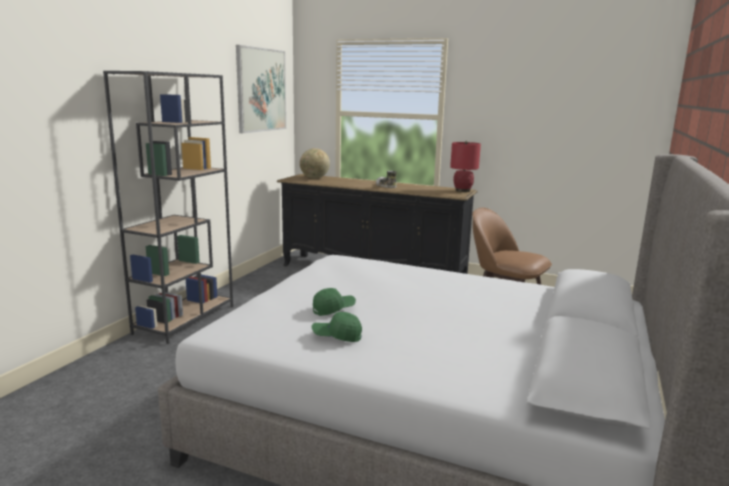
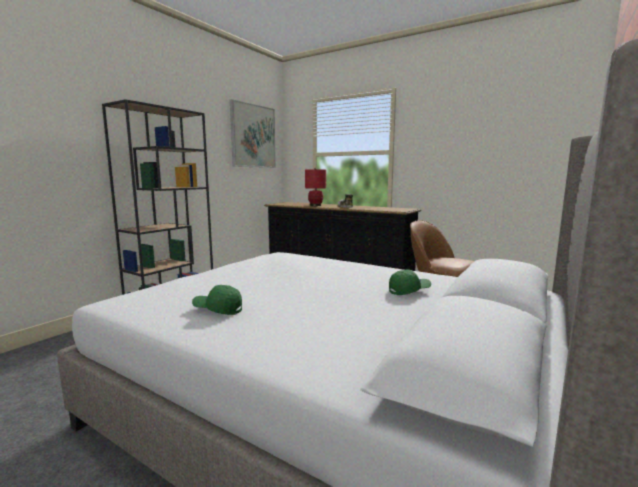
camera: 10 degrees right, 5 degrees down
globe [300,148,330,179] -> none
green cap [313,288,356,316] -> green cap moved to [389,270,431,295]
red table lamp [450,141,481,192] -> red table lamp moved to [305,168,326,206]

